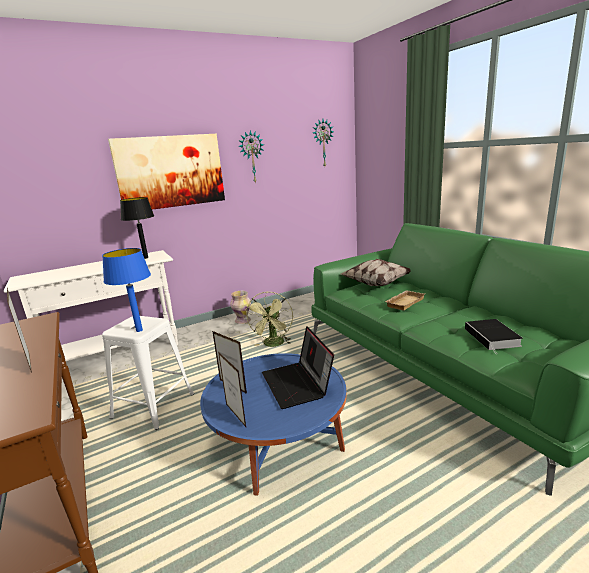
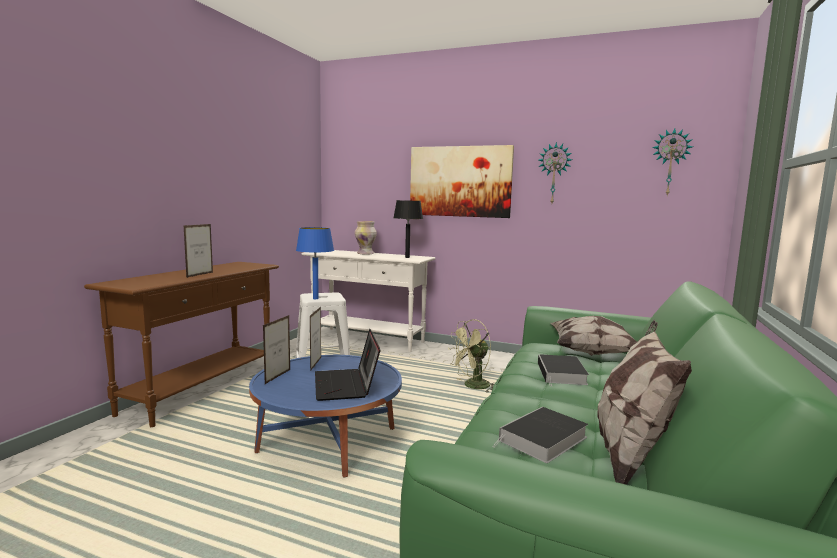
camera: 50 degrees right, 10 degrees down
vase [230,291,251,324] -> vase moved to [355,221,377,255]
laptop [262,326,334,409] -> laptop turned 45 degrees counterclockwise [315,329,380,401]
beige tray [384,290,425,310] -> book [538,354,589,387]
none -> pillow [597,320,692,485]

